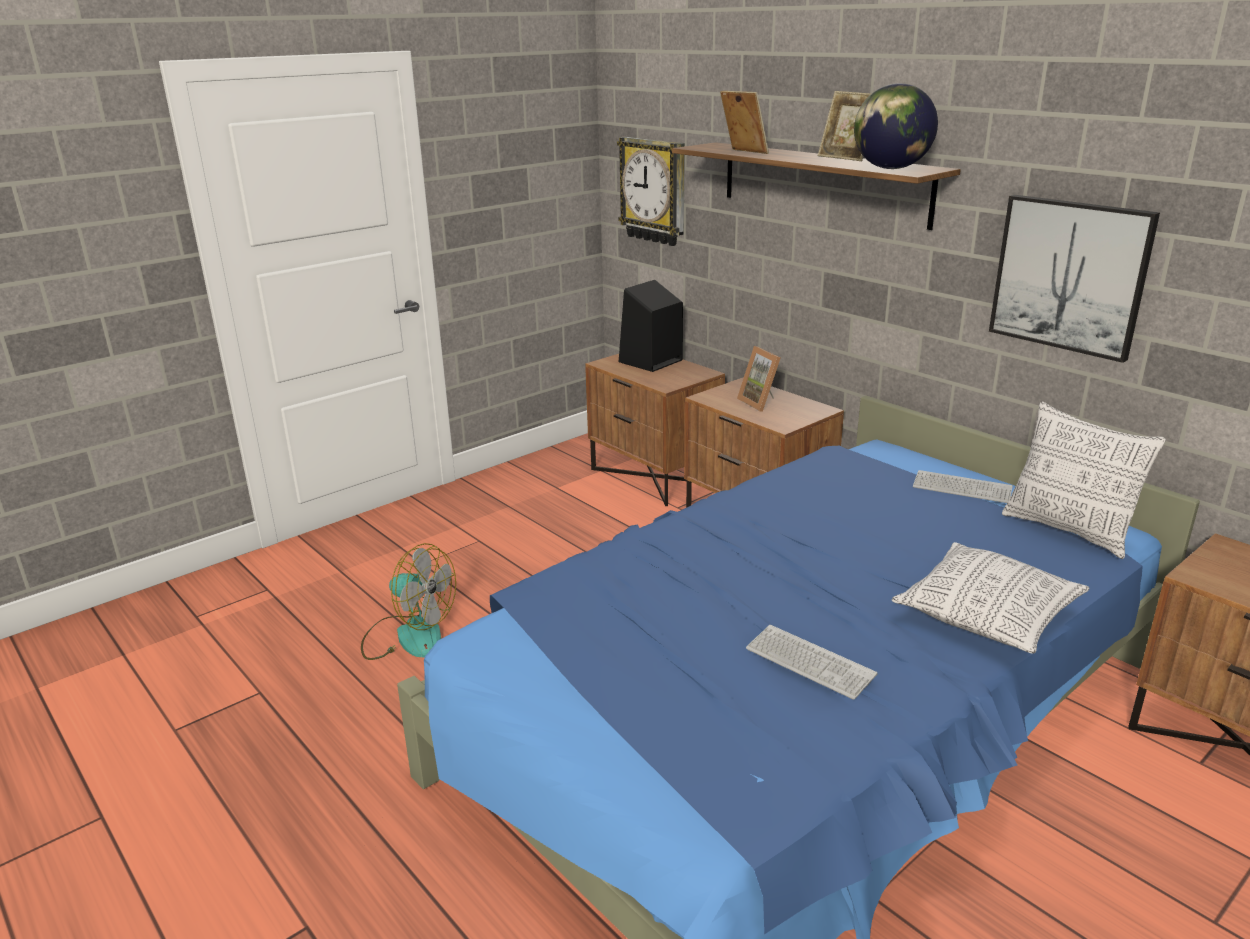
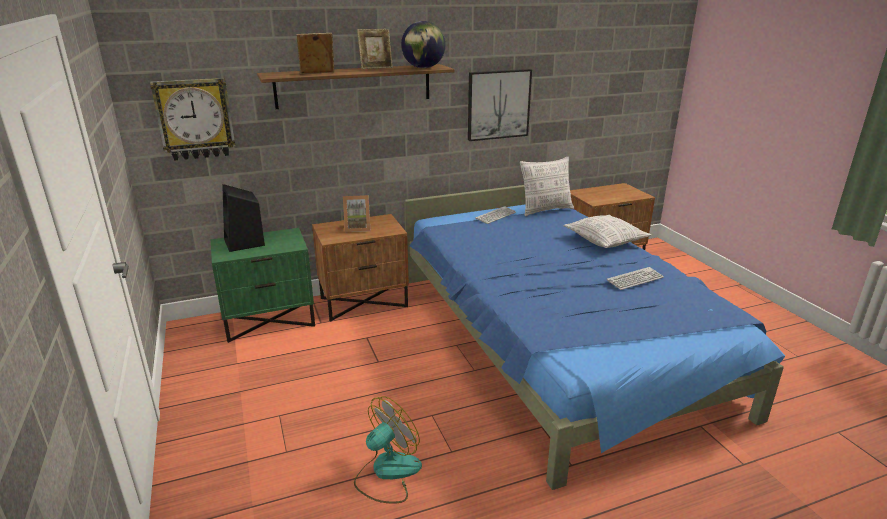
camera: 70 degrees left, 0 degrees up
brown nightstand [585,354,725,506] -> green nightstand [211,228,315,343]

